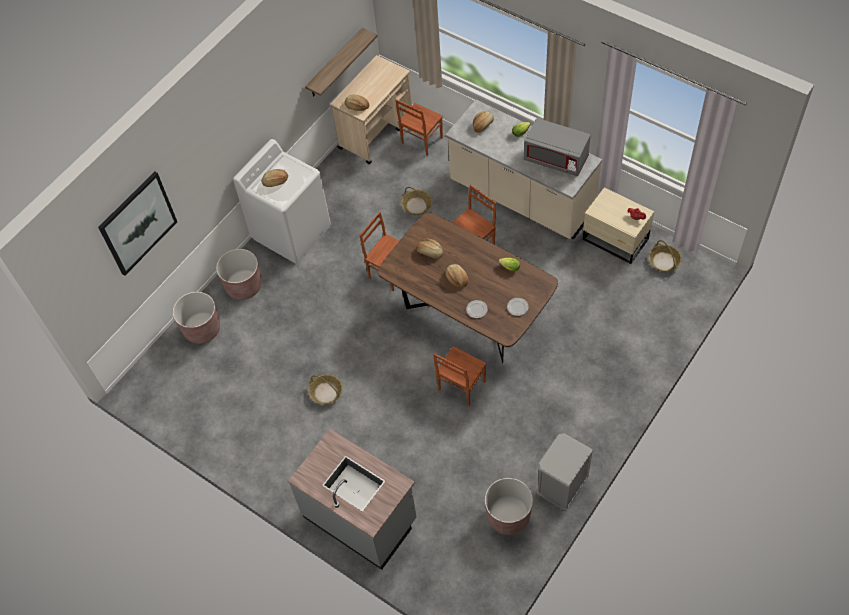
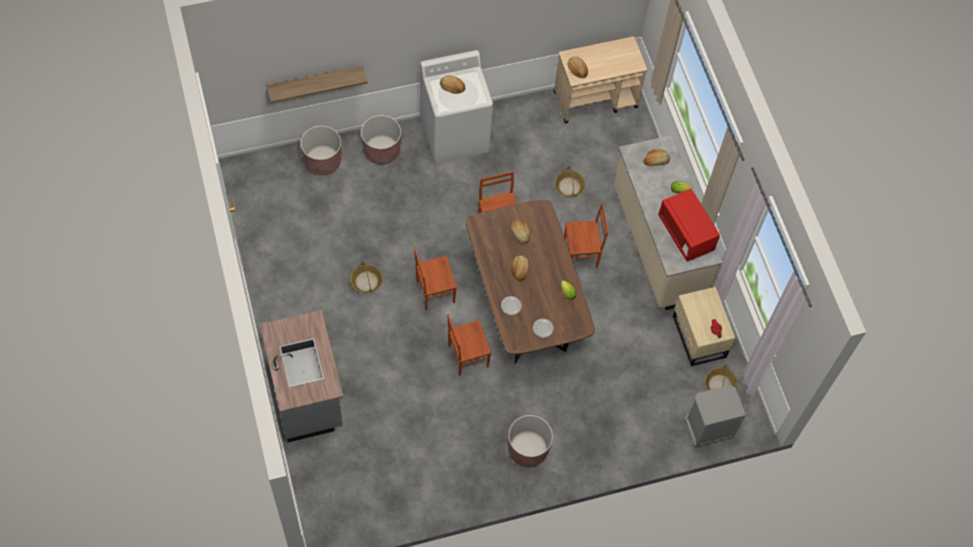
camera: 30 degrees right, 5 degrees up
picture [98,172,177,276] -> none
shelf [305,27,378,97] -> shelf moved to [266,66,368,103]
brown chair [396,99,443,156] -> brown chair moved to [414,247,457,310]
brown planter [485,478,533,535] -> brown planter moved to [508,415,553,467]
grey microwave [524,118,591,176] -> red microwave [658,189,720,261]
grey nightstand [536,433,593,511] -> grey nightstand moved to [685,385,747,447]

